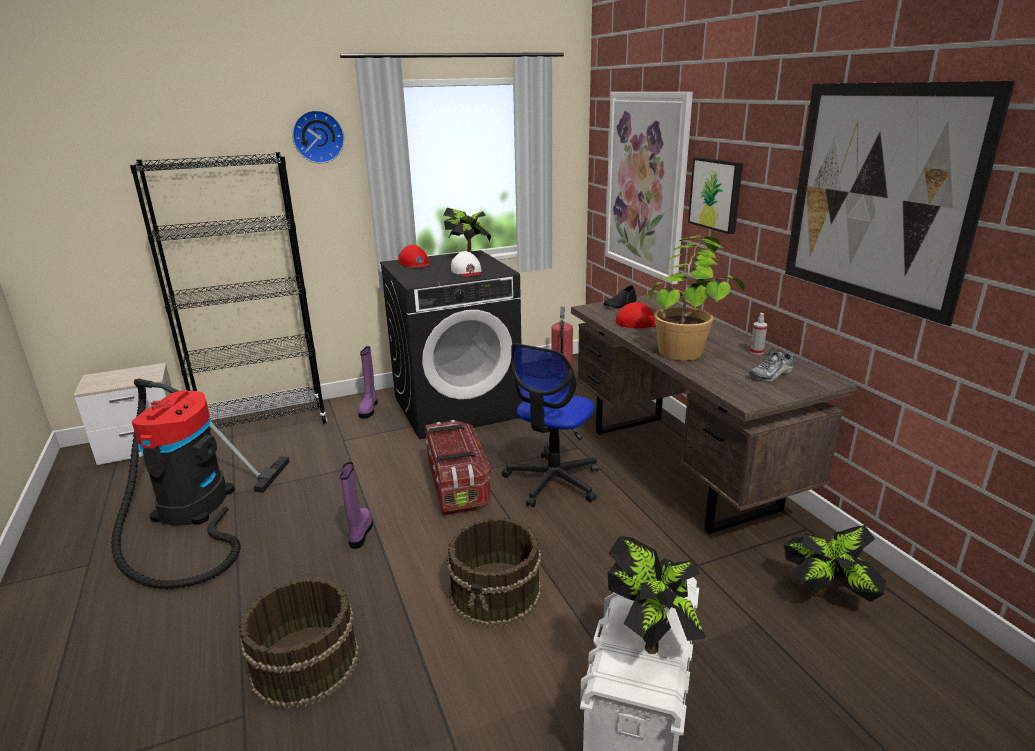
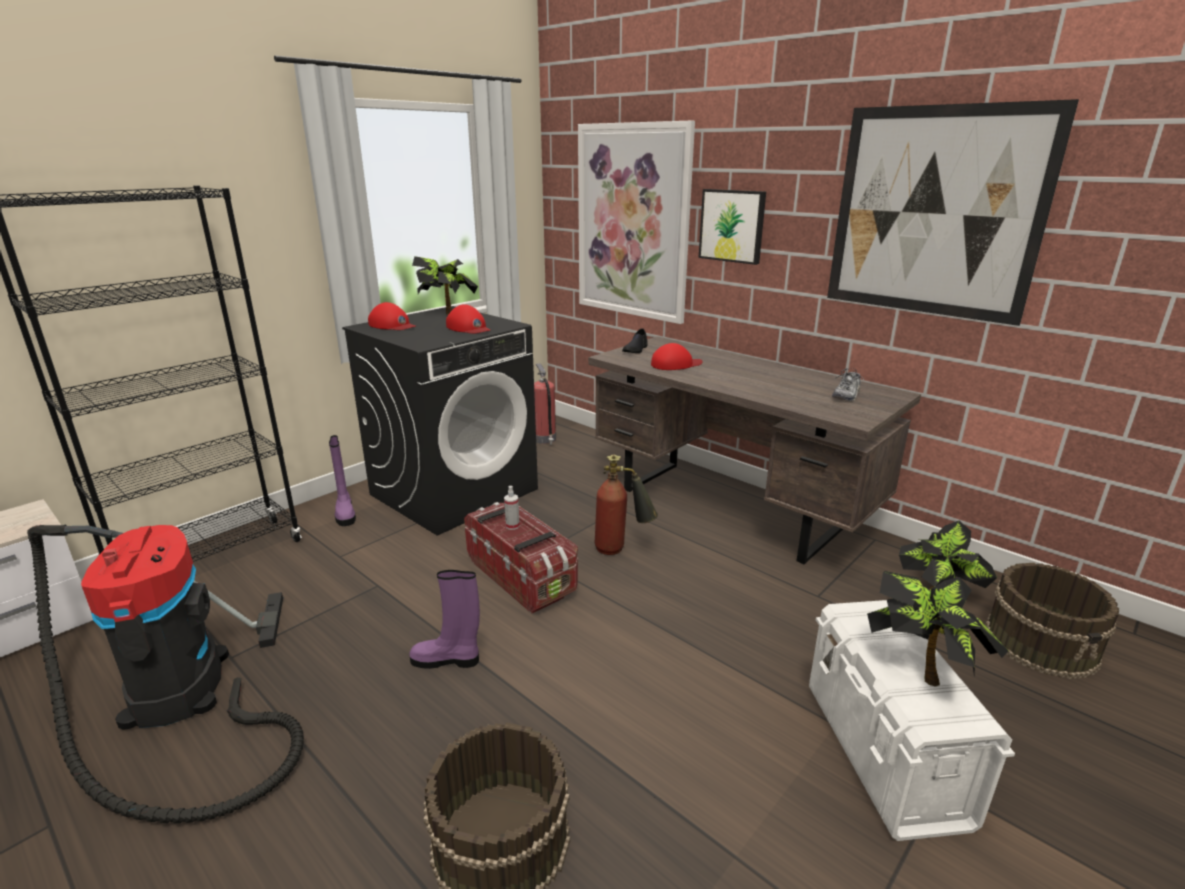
camera: 25 degrees left, 0 degrees up
wall clock [292,110,344,164] -> none
purple boot [340,462,373,549] -> purple boot turned 60 degrees counterclockwise [409,570,480,669]
brown bucket [447,517,541,627] -> brown bucket moved to [985,563,1119,679]
white cap [451,251,482,277] -> red cap [446,304,490,334]
office chair [502,343,599,507] -> fire extinguisher [595,455,658,555]
potted plant [649,235,745,361] -> none
spray bottle [750,313,767,355] -> spray bottle moved to [504,486,520,530]

